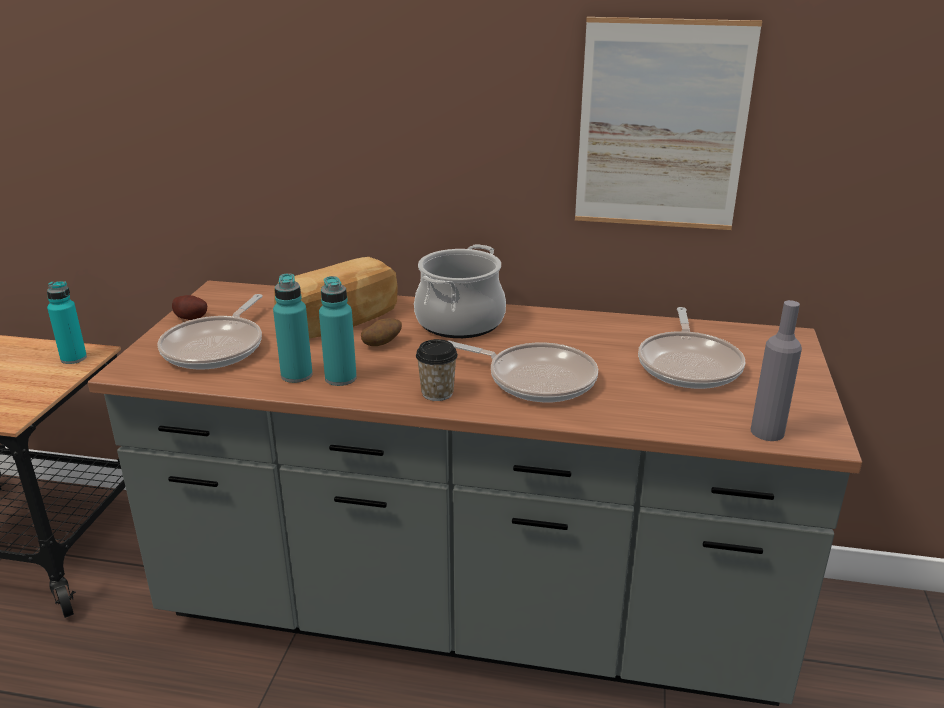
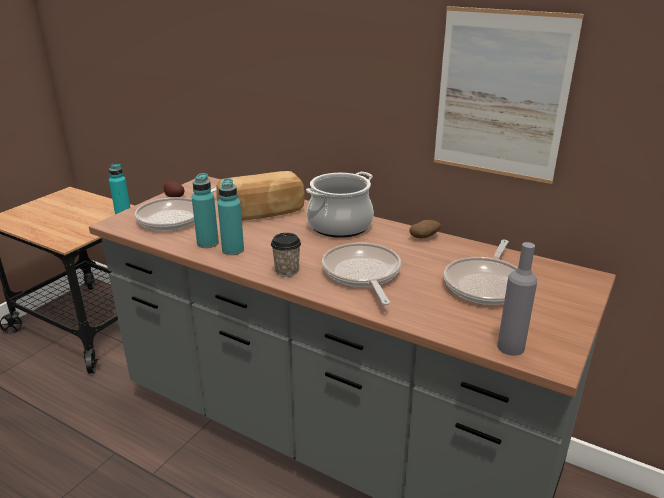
camera: 20 degrees right, 0 degrees up
potato [361,318,402,346] -> potato moved to [410,220,441,238]
frying pan [448,340,598,402] -> frying pan turned 150 degrees counterclockwise [322,242,401,305]

